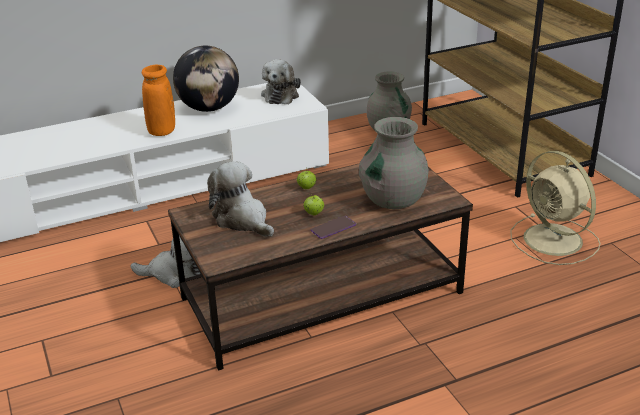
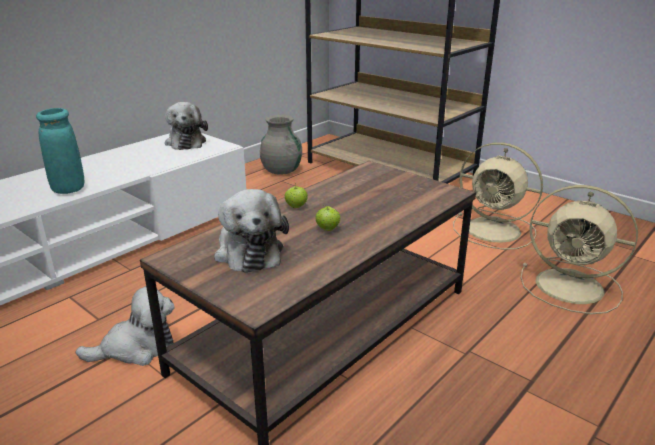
camera: 25 degrees left, 5 degrees down
orange vase [142,65,175,136] -> turquoise vase [36,108,84,194]
globe [173,46,239,112] -> none
plush toy [207,161,274,237] -> plush toy turned 135 degrees counterclockwise [214,189,289,273]
phone [311,216,356,239] -> none
grey vase [359,117,429,209] -> none
none -> beige fan [521,185,638,314]

